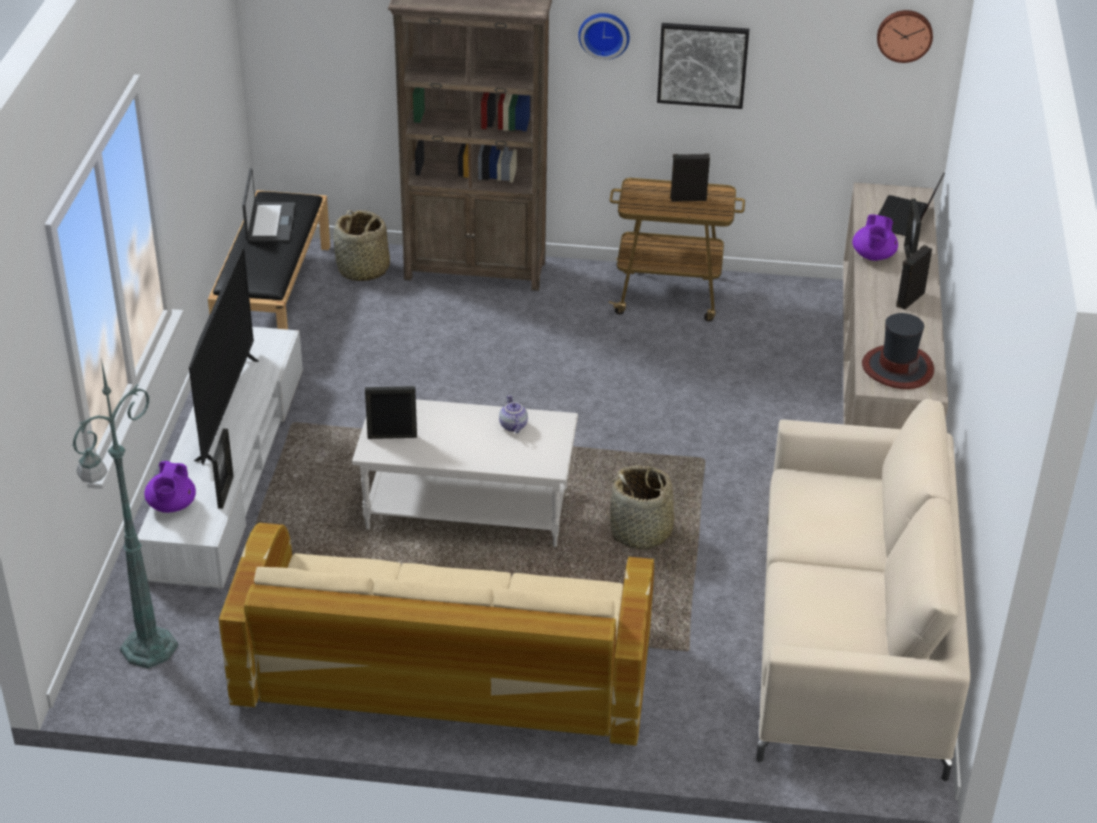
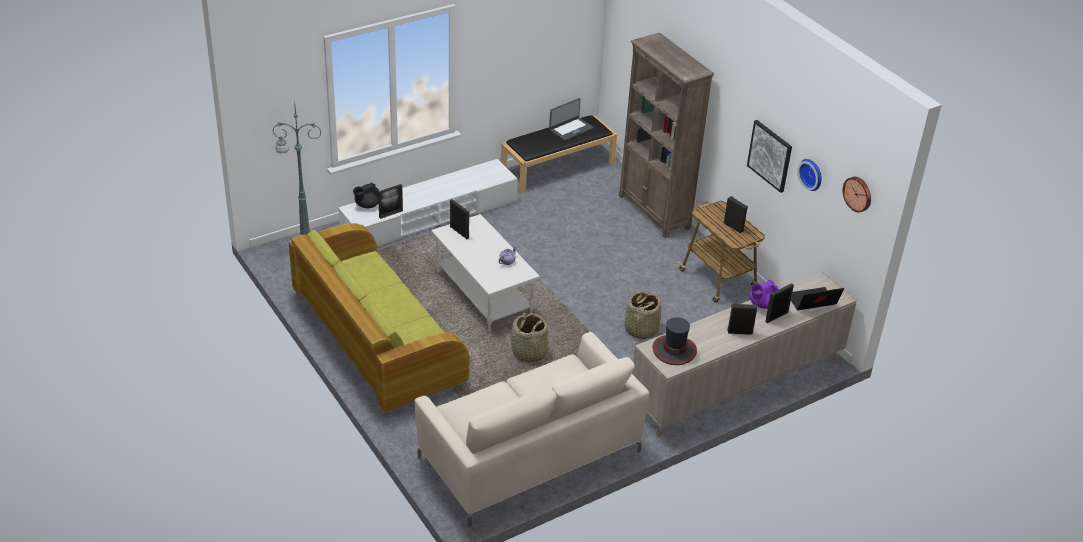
camera: 50 degrees right, 0 degrees up
purple teapot [144,461,196,513] -> black teapot [353,182,379,209]
television [189,247,259,465] -> none
beige sofa [219,523,654,748] -> green sofa [289,223,469,412]
basket [334,210,390,281] -> basket moved to [625,290,661,339]
wall clock [578,13,630,60] -> wall clock moved to [797,159,822,191]

